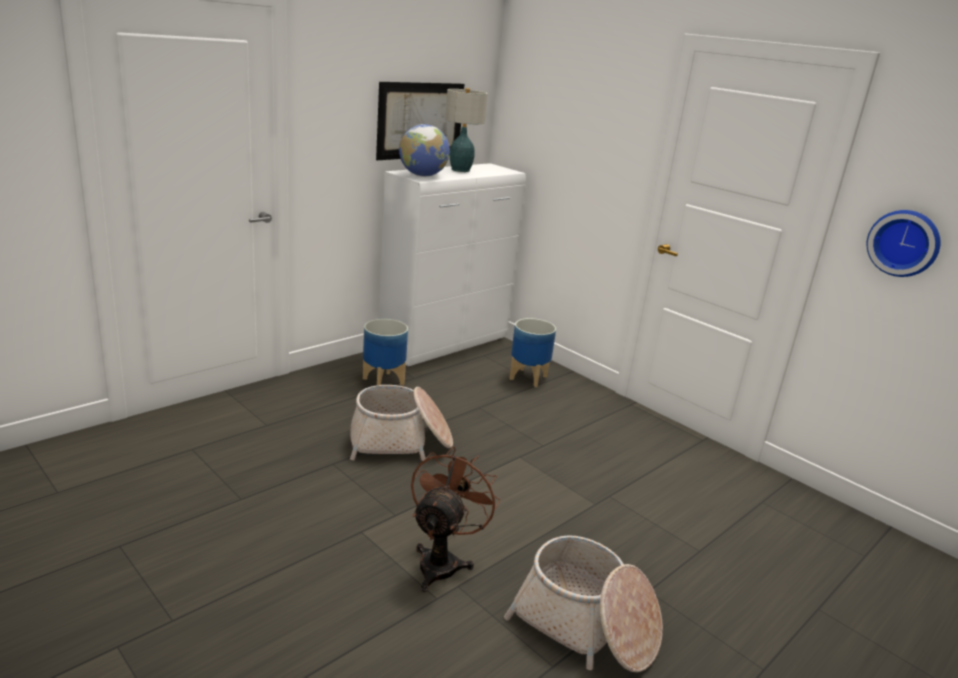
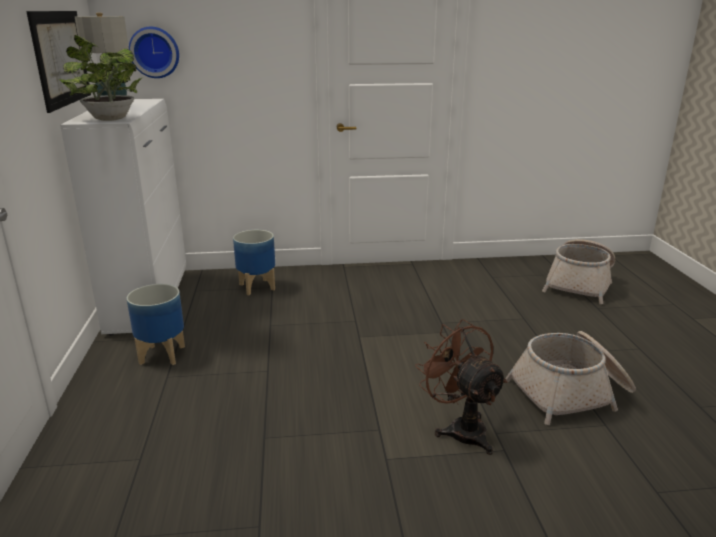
camera: 50 degrees left, 0 degrees up
basket [350,385,453,461] -> basket moved to [542,239,615,304]
globe [399,124,450,177] -> potted plant [59,35,143,121]
wall clock [866,210,941,277] -> wall clock moved to [129,27,179,78]

